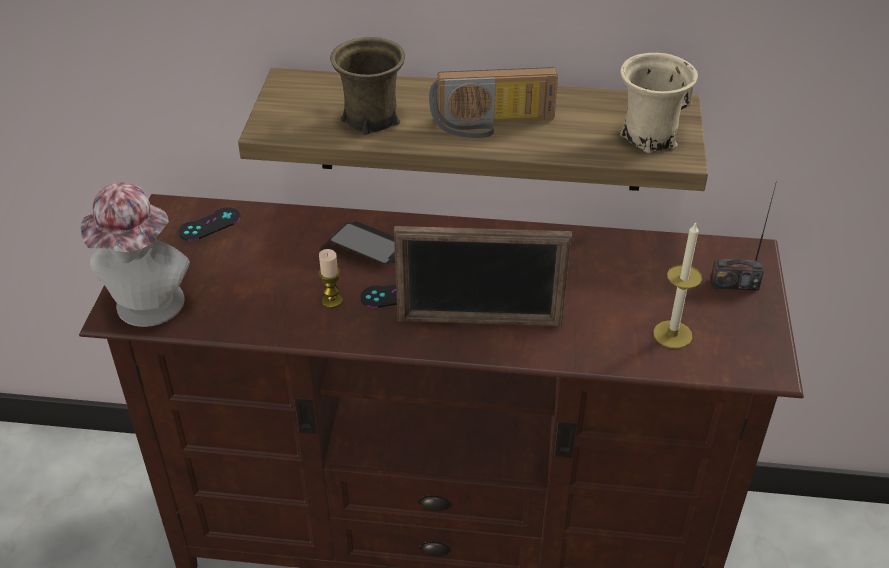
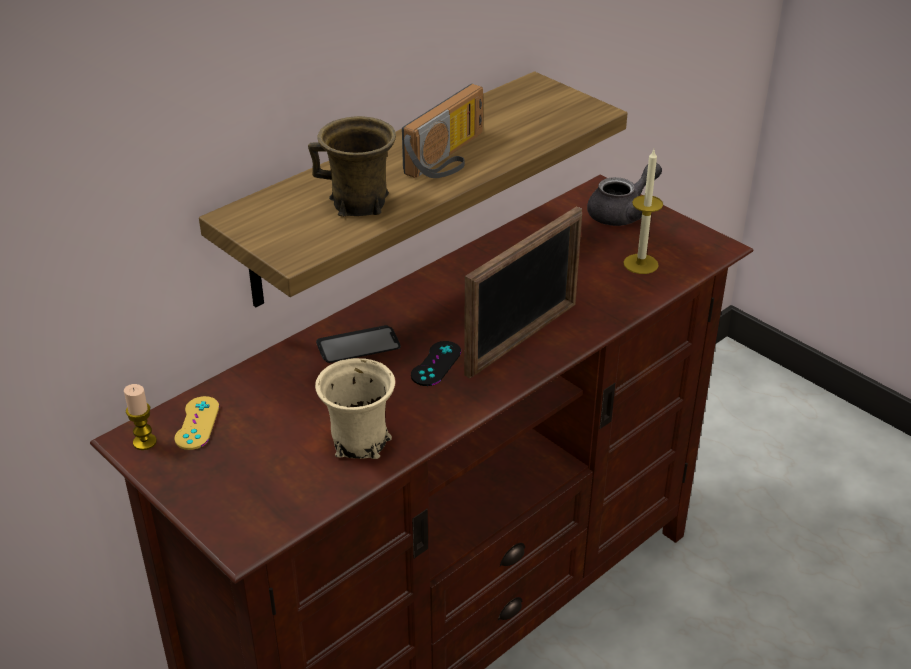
camera: 50 degrees left, 5 degrees down
hat [80,182,190,327] -> none
black game controller [178,207,240,241] -> yellow game controller [174,396,219,450]
candle [319,249,342,308] -> candle moved to [124,384,157,450]
beige mug [620,53,698,153] -> beige mug moved to [315,358,395,459]
radio [711,181,777,291] -> grey teapot [587,163,662,226]

